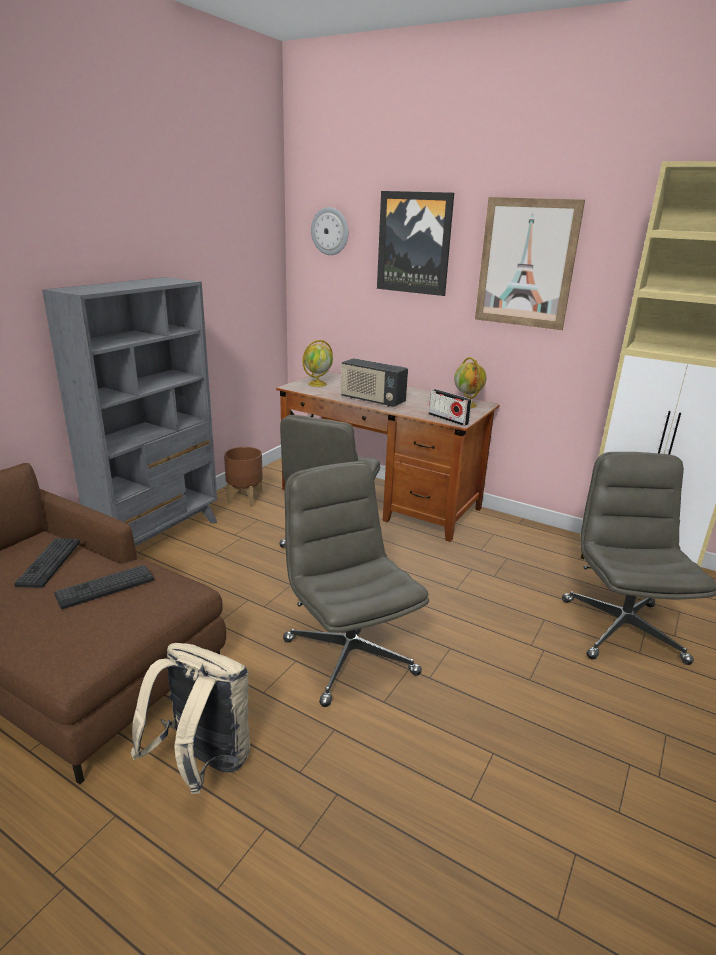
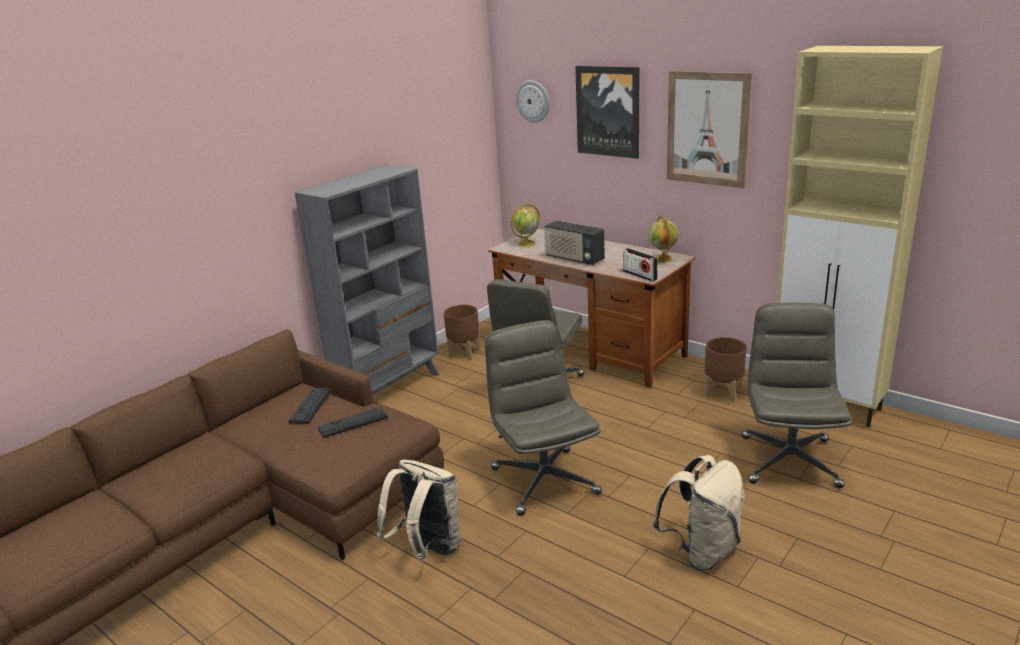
camera: 10 degrees right, 0 degrees up
none -> beige backpack [653,455,745,571]
none -> brown planter [705,337,747,402]

